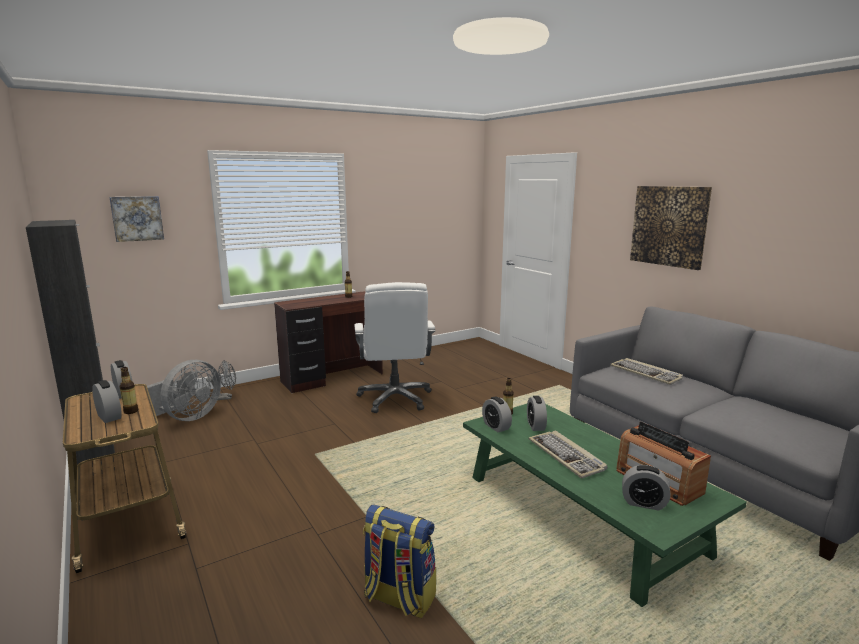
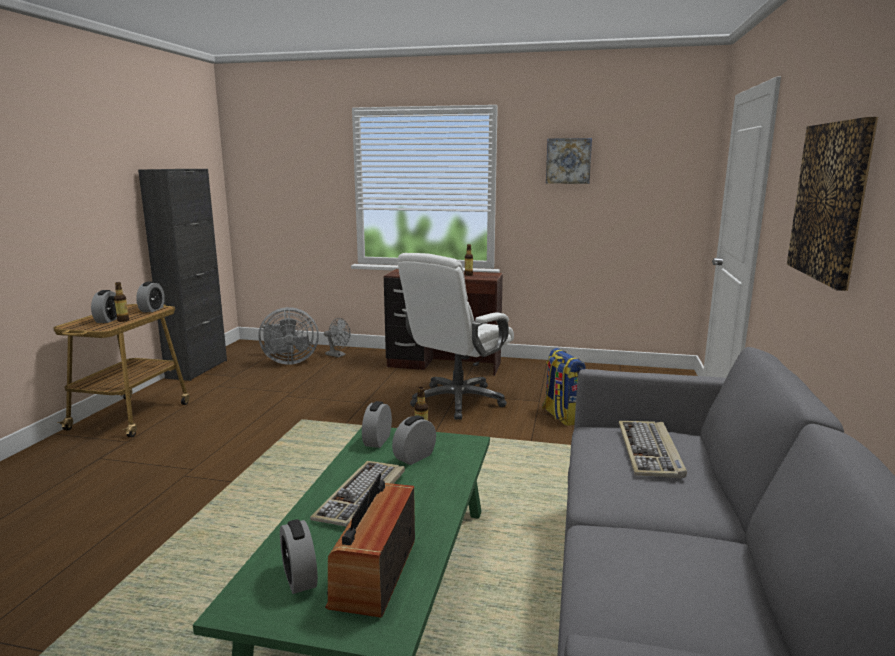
camera: 45 degrees right, 0 degrees up
picture [109,196,164,242] -> picture moved to [546,138,592,184]
backpack [363,505,436,618] -> backpack moved to [542,348,586,426]

